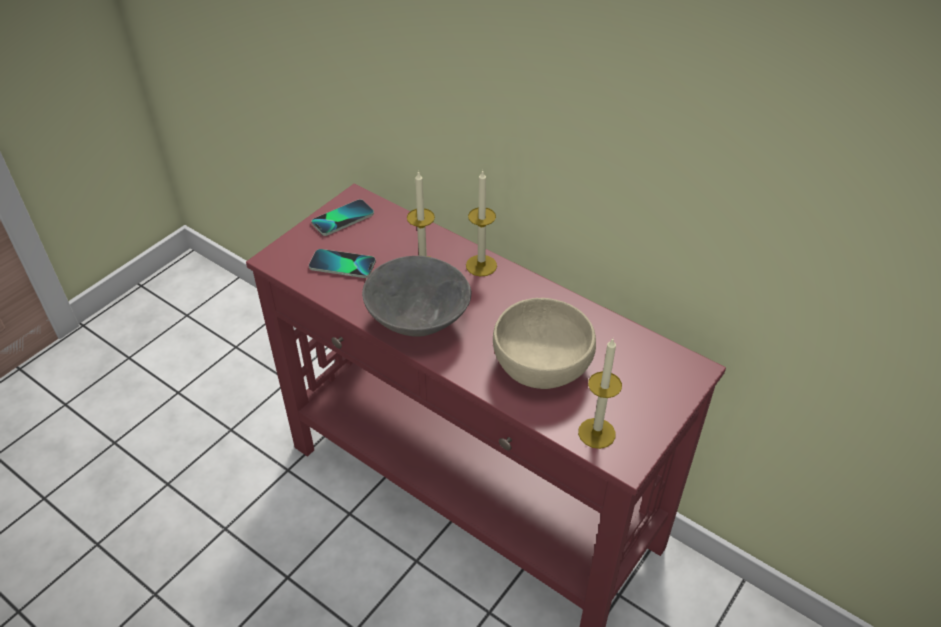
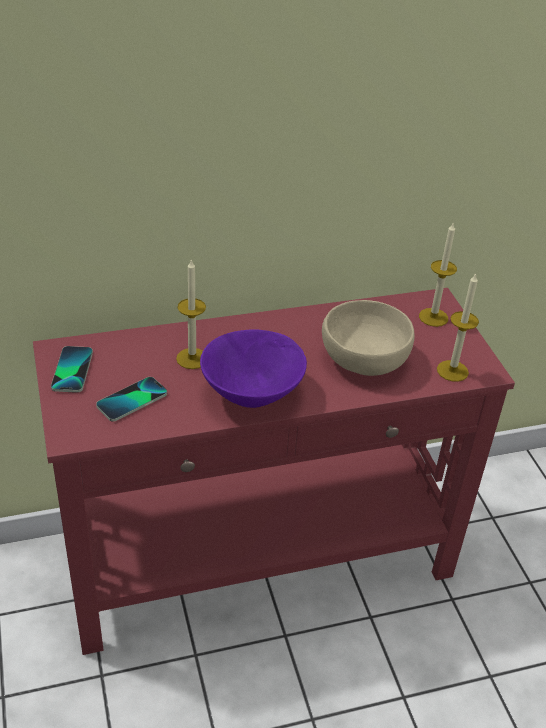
camera: 55 degrees left, 5 degrees down
grey bowl [362,256,471,337] -> purple bowl [200,329,307,408]
candle [466,170,497,276] -> candle moved to [419,222,457,327]

